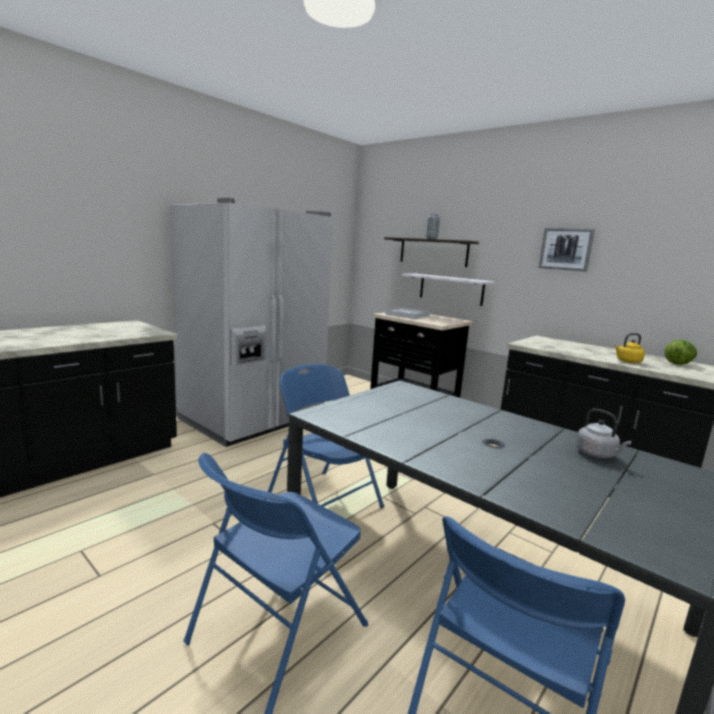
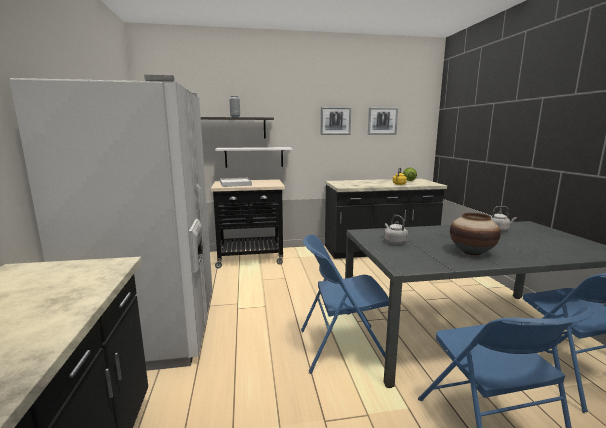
camera: 50 degrees left, 0 degrees up
none -> picture [368,107,398,134]
none -> grey kettle [384,215,408,244]
none -> vase [450,213,501,256]

